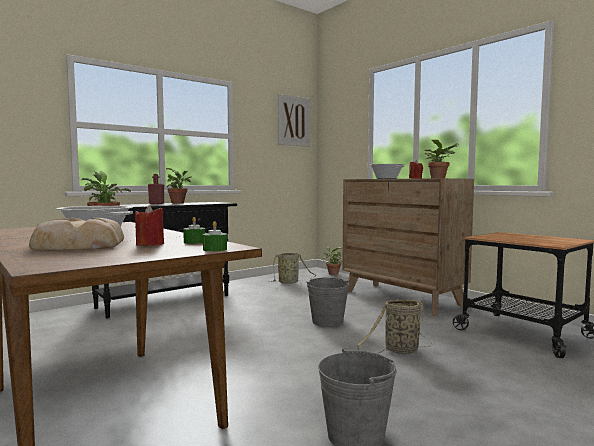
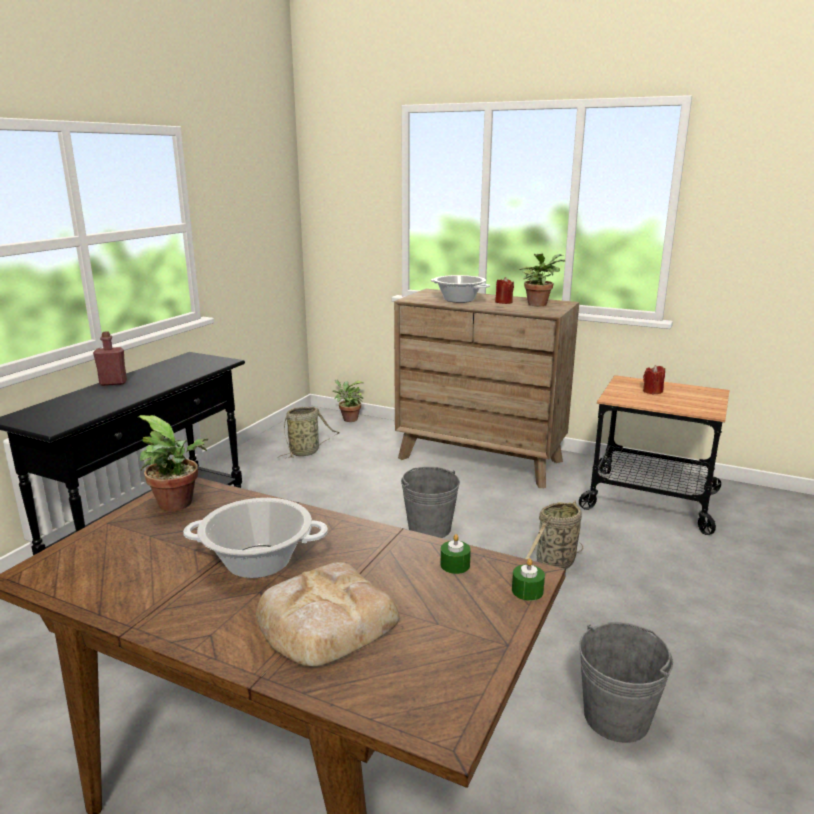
camera: 25 degrees left, 15 degrees up
red candle [135,205,164,246] -> red candle moved to [643,365,665,394]
potted plant [166,168,191,203] -> none
picture [278,94,310,147] -> none

